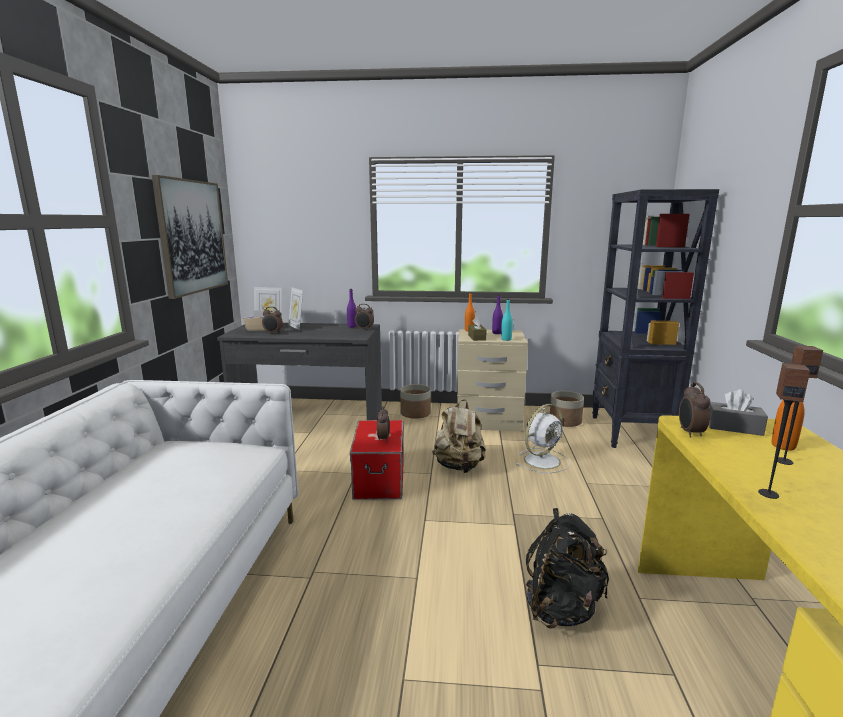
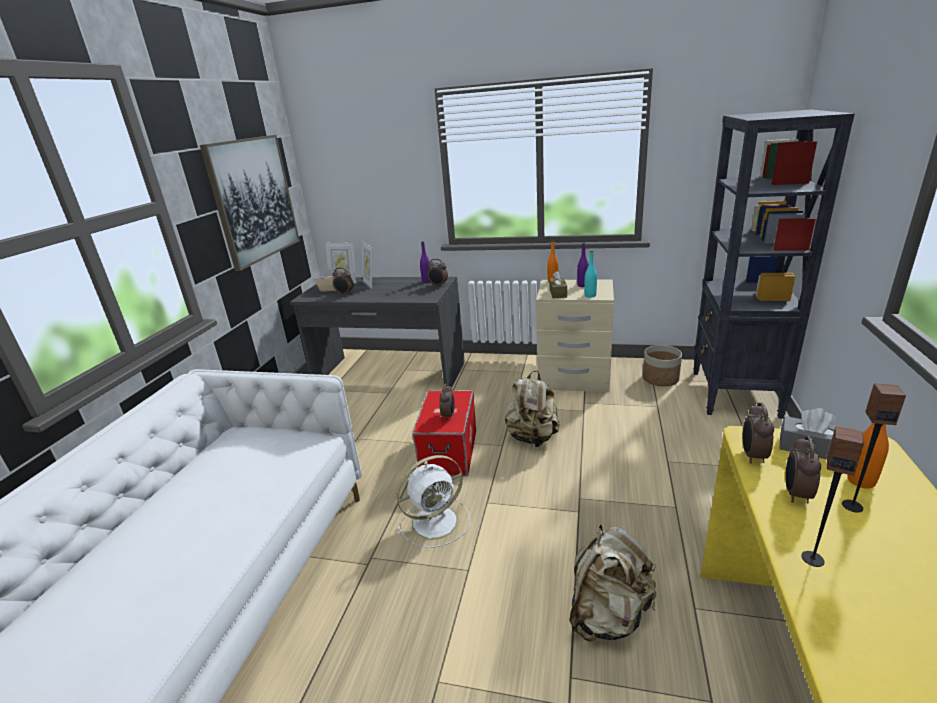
camera: 10 degrees right, 10 degrees up
planter [400,384,431,419] -> none
white fan [516,404,570,473] -> white fan moved to [396,455,470,548]
black backpack [526,508,609,629] -> beige backpack [569,524,656,642]
none -> alarm clock [785,436,821,503]

